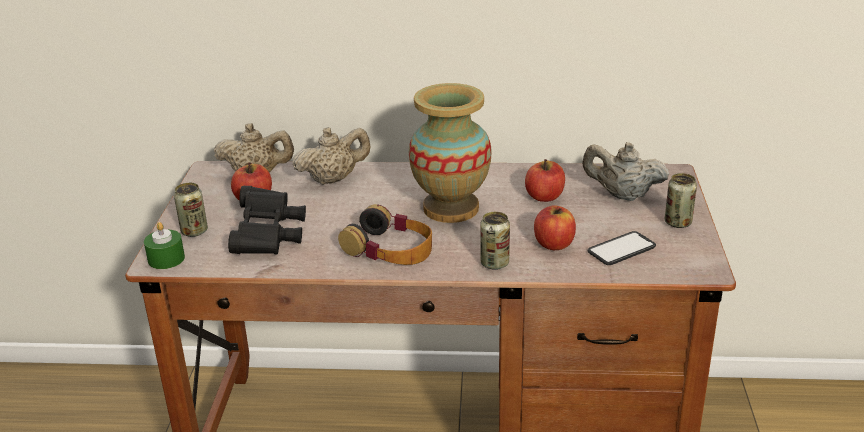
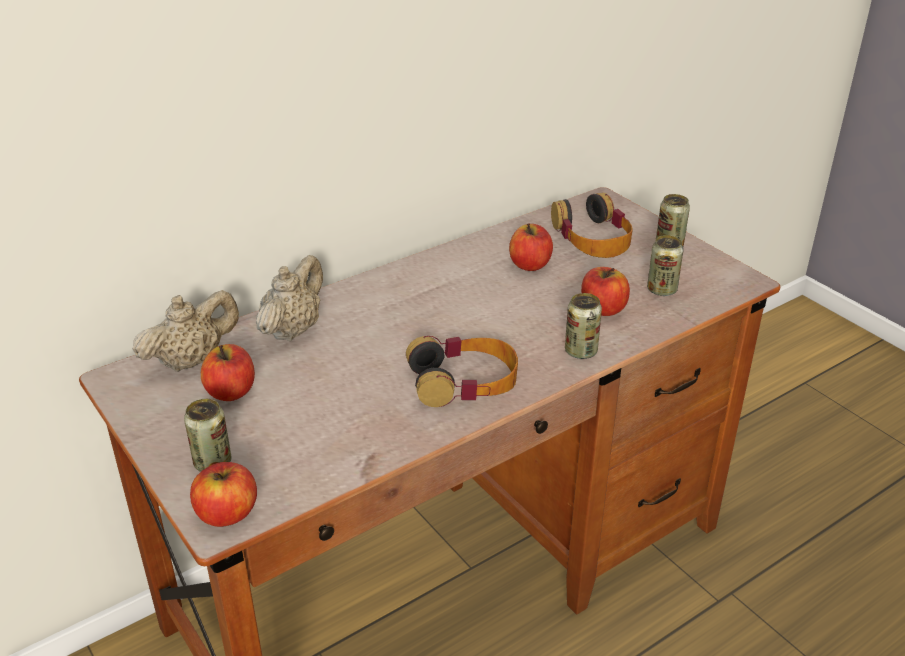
camera: 40 degrees left, 5 degrees up
green candle [144,222,185,269] -> apple [190,462,257,527]
black binoculars [228,186,306,255] -> none
vase [409,83,492,223] -> none
beige teapot [582,142,669,201] -> headphones [551,193,633,258]
phone [587,231,656,265] -> can [647,235,684,296]

